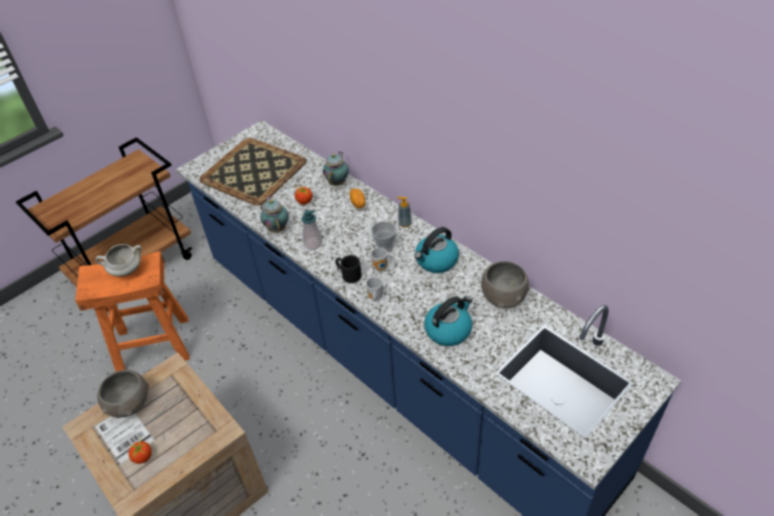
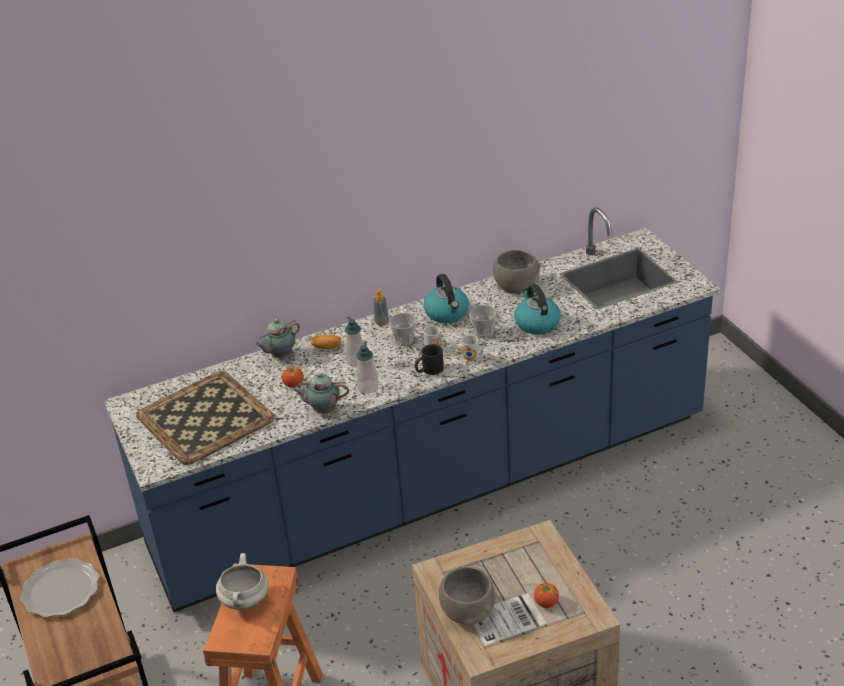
camera: 70 degrees left, 10 degrees down
teapot [323,151,349,186] -> teapot turned 75 degrees counterclockwise [255,319,300,358]
none -> plate [20,558,99,617]
none -> soap dispenser [345,317,364,367]
none -> cup [469,305,497,338]

